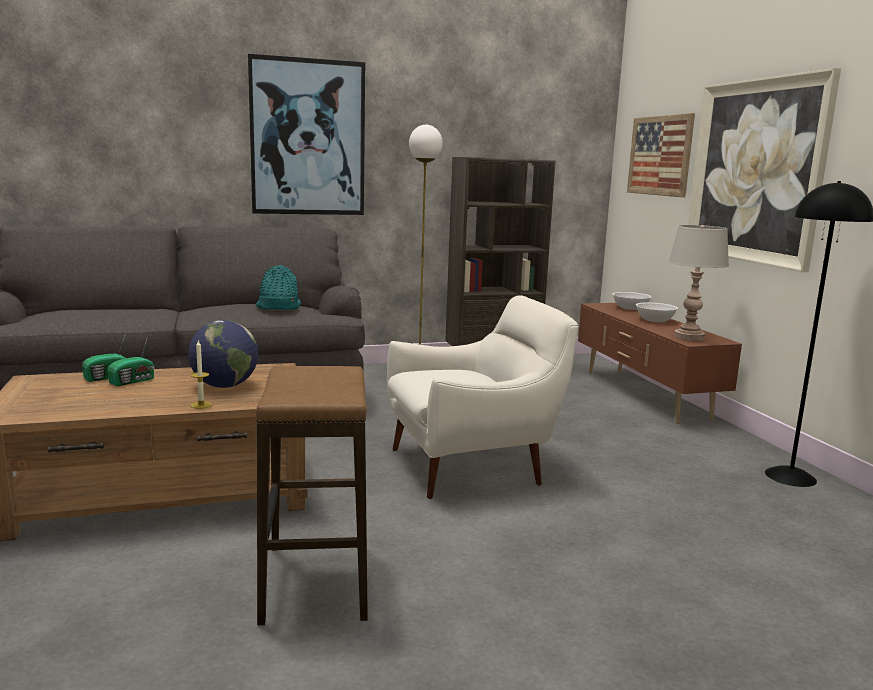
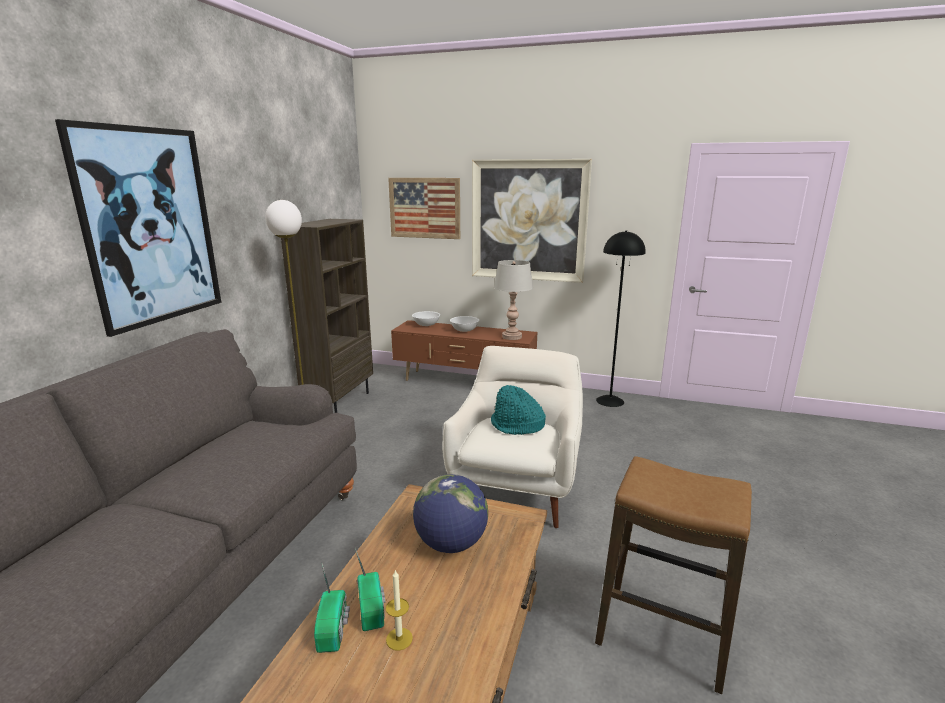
camera: 55 degrees left, 5 degrees up
candle [191,340,212,409] -> candle moved to [386,570,413,651]
turquoise hat [256,265,301,310] -> turquoise hat moved to [491,385,546,435]

